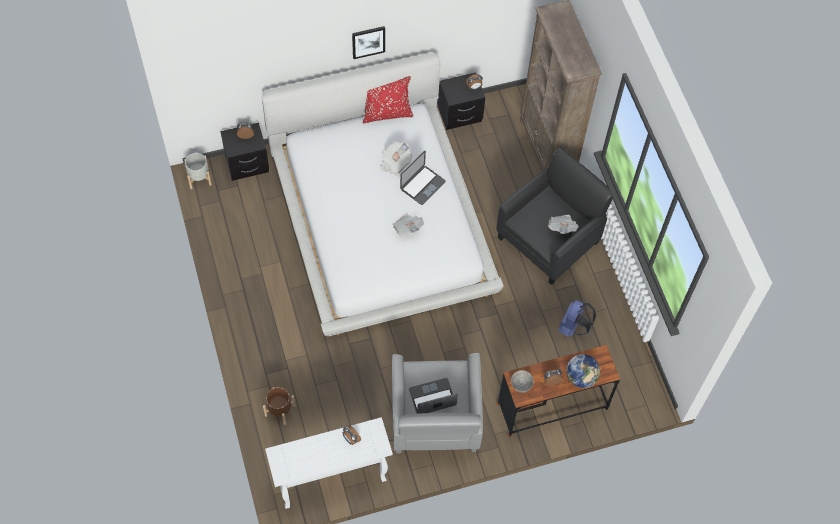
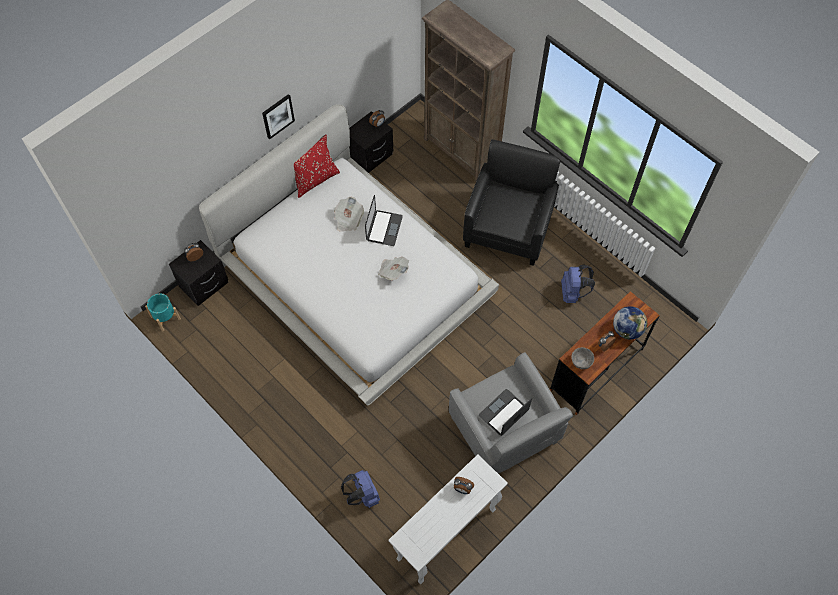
camera: 25 degrees left, 0 degrees up
grey planter [184,153,212,189] -> turquoise planter [145,293,181,331]
brown planter [263,387,296,425] -> blue backpack [341,470,380,508]
newspaper [548,215,579,234] -> none

